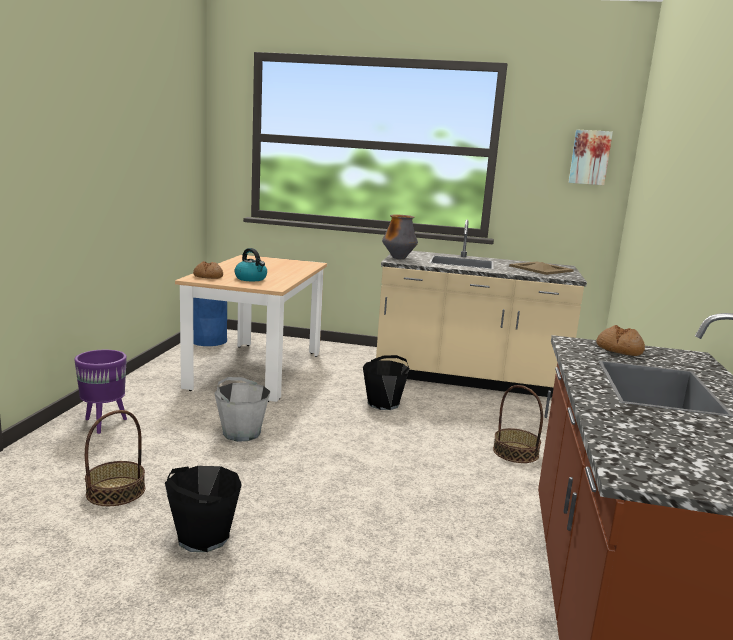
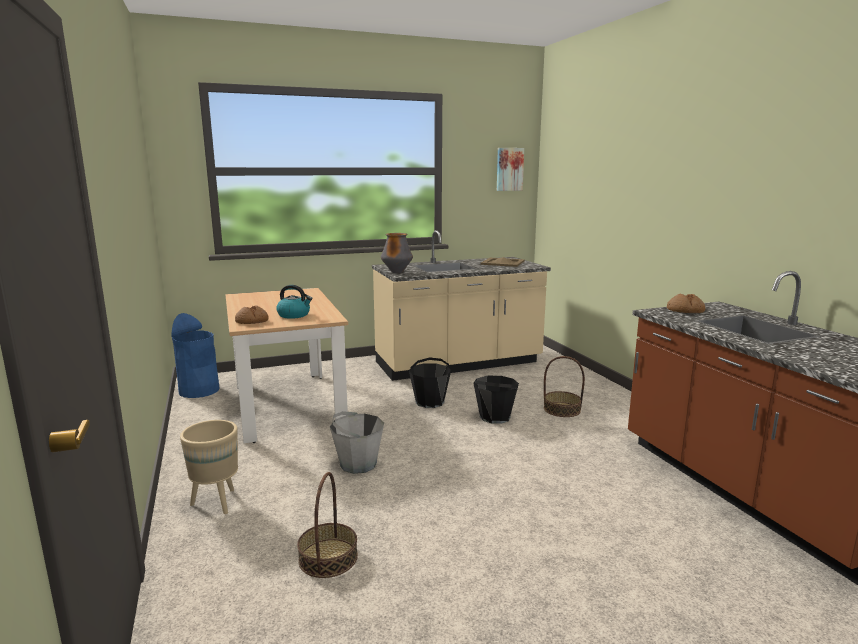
camera: 30 degrees left, 0 degrees up
purple planter [74,350,127,434] -> beige planter [180,420,238,514]
black bucket [165,466,242,552] -> black bucket moved to [473,376,519,424]

